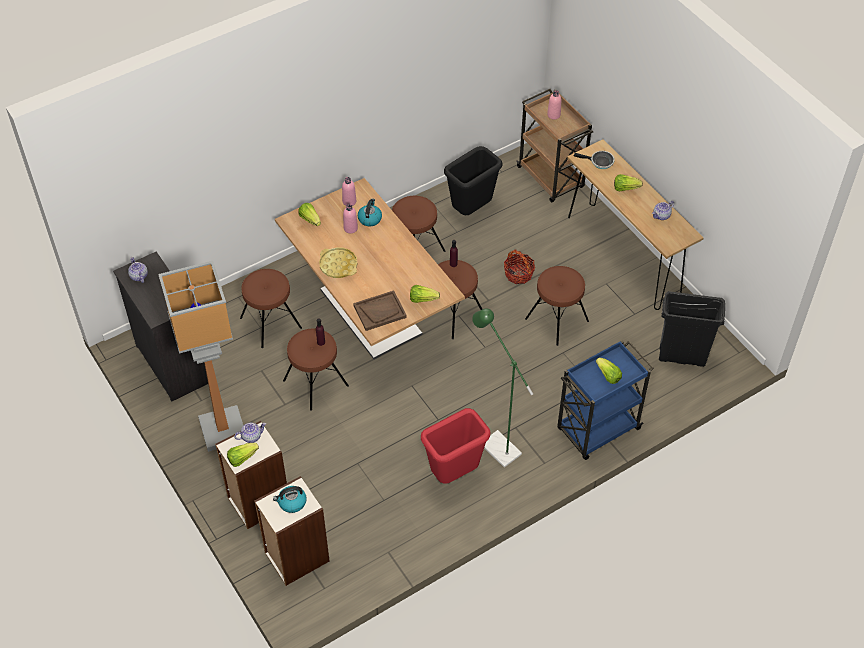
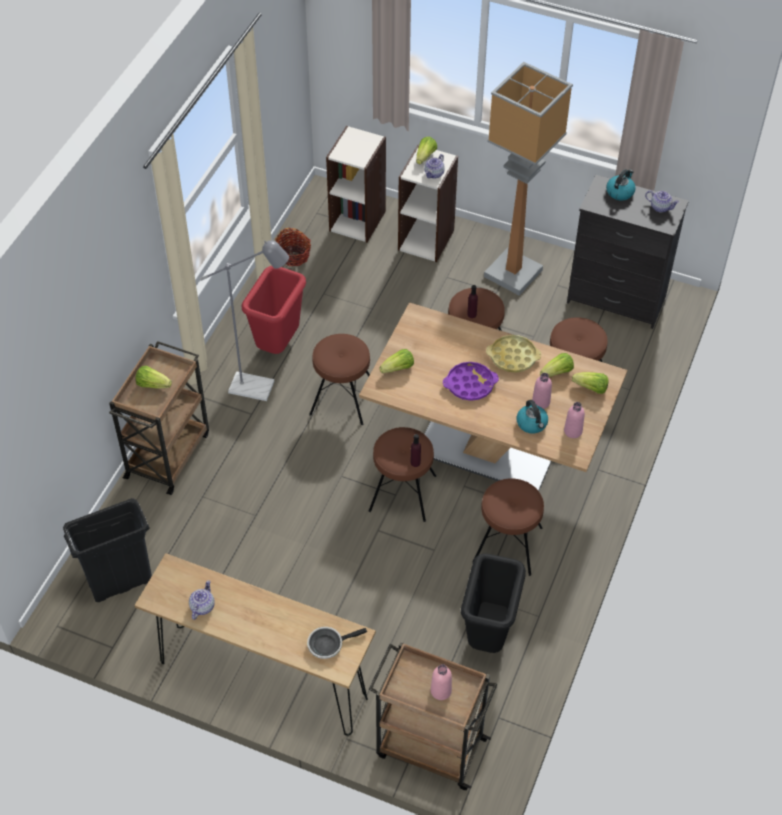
camera: 145 degrees right, 0 degrees up
kettle [273,486,307,513] -> kettle moved to [606,169,636,201]
brown tray [353,290,407,331] -> none
green floor lamp [472,308,533,468] -> grey floor lamp [200,240,289,401]
basket [504,249,535,284] -> basket moved to [275,228,311,266]
brown stool [525,266,589,346] -> brown stool moved to [309,334,370,425]
blue cart [557,340,654,460] -> brown cart [109,341,209,495]
lettuce [614,174,643,191] -> lettuce moved to [540,353,574,377]
none -> purple tray [443,362,499,401]

